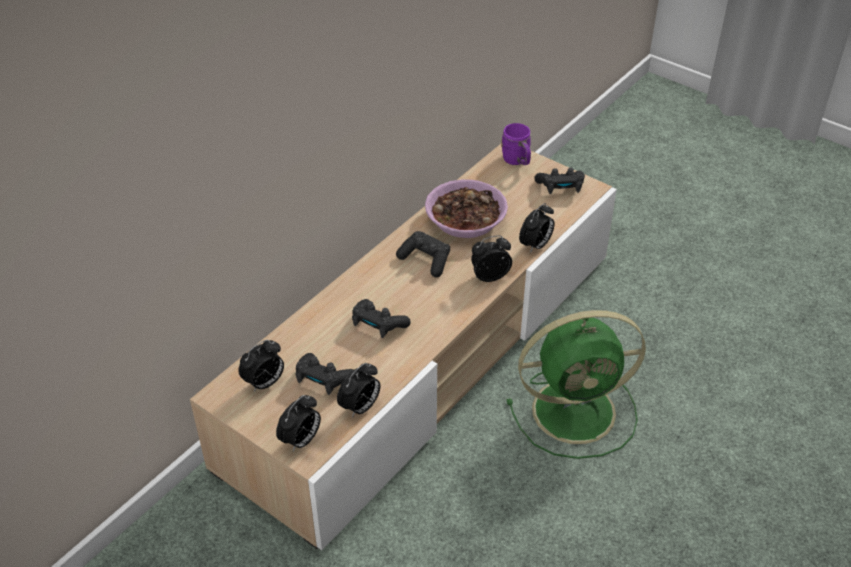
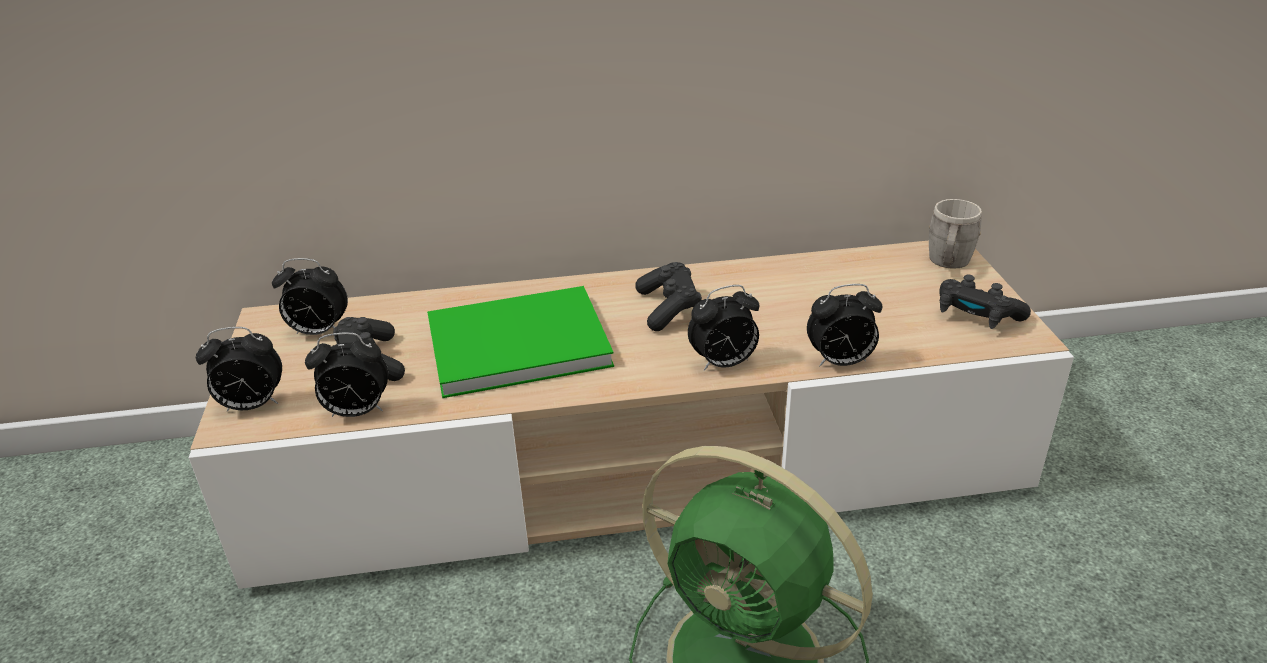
camera: 45 degrees right, 10 degrees down
black game controller [352,299,411,338] -> green book [427,286,614,398]
bowl [425,179,508,238] -> none
alarm clock [471,235,512,282] -> alarm clock turned 135 degrees clockwise [688,285,759,371]
purple mug [501,123,531,165] -> grey mug [929,199,982,269]

